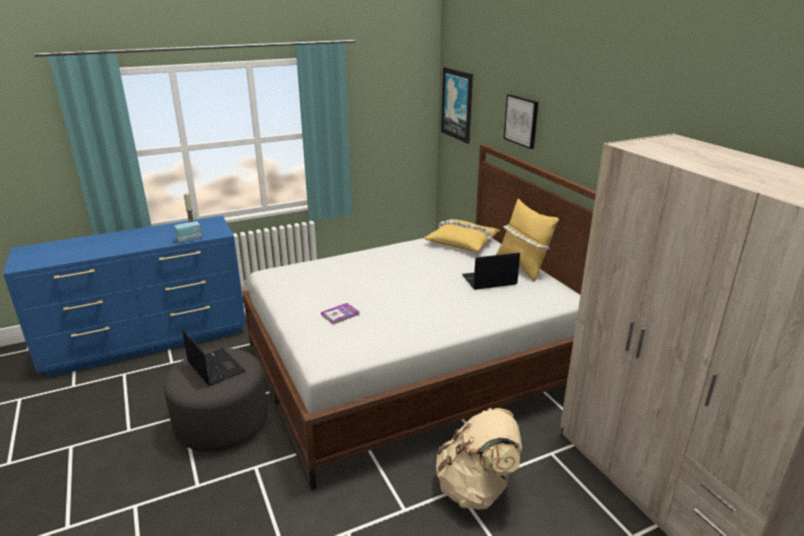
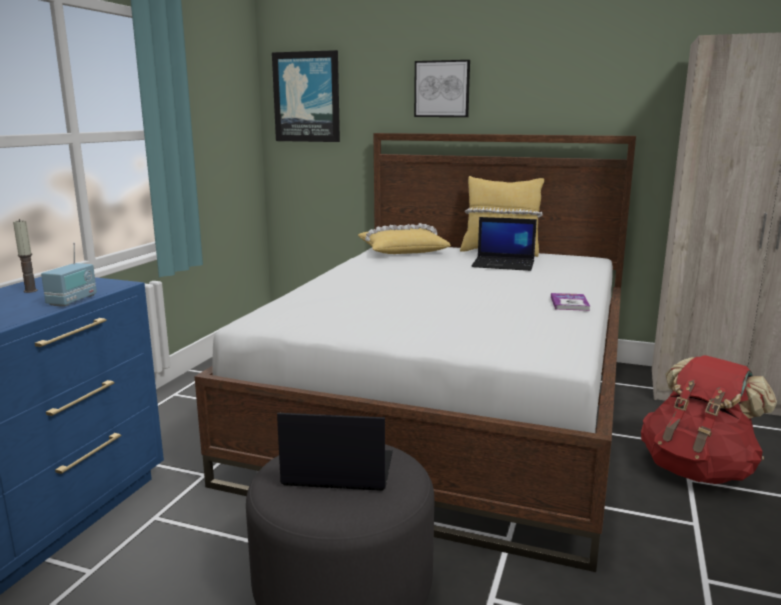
camera: 45 degrees left, 10 degrees down
book [321,303,360,325] -> book moved to [551,293,590,311]
beige backpack [436,408,522,510] -> red backpack [641,355,777,484]
laptop [462,252,520,290] -> laptop turned 105 degrees counterclockwise [471,217,537,271]

